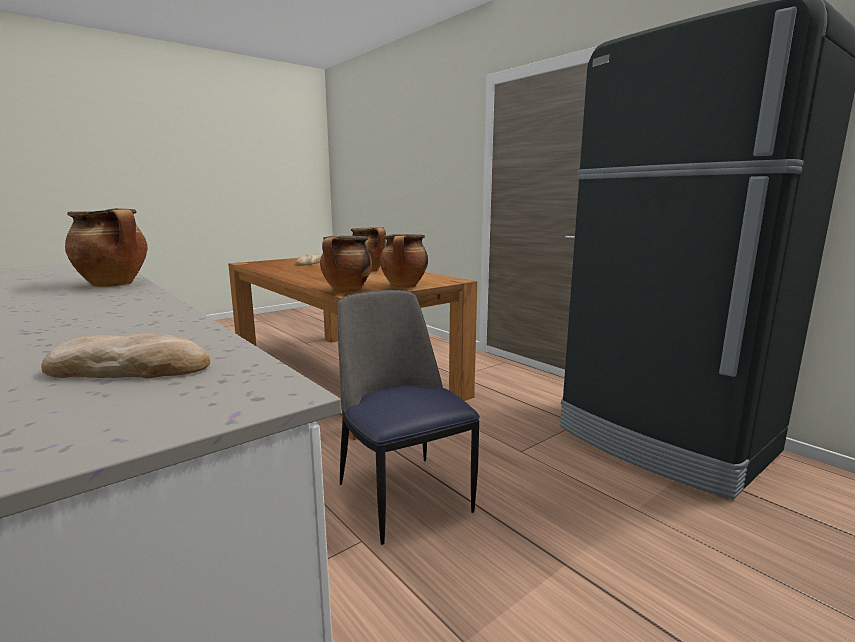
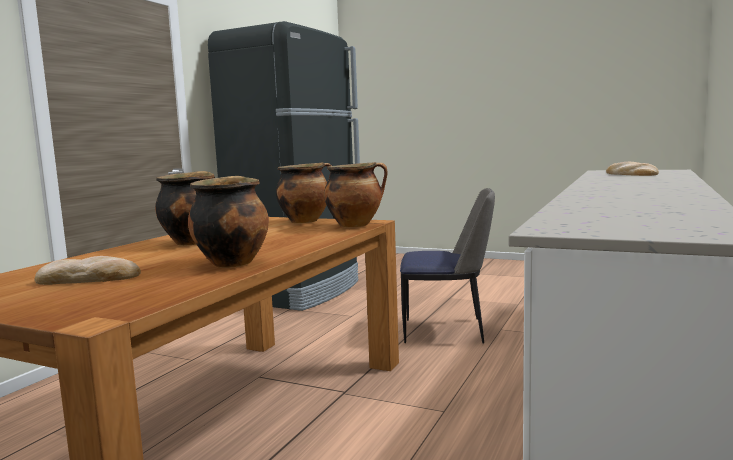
camera: 115 degrees left, 5 degrees down
cooking pot [65,208,147,287] -> cooking pot moved to [188,176,269,268]
chair [337,290,480,545] -> chair turned 120 degrees counterclockwise [400,188,495,343]

